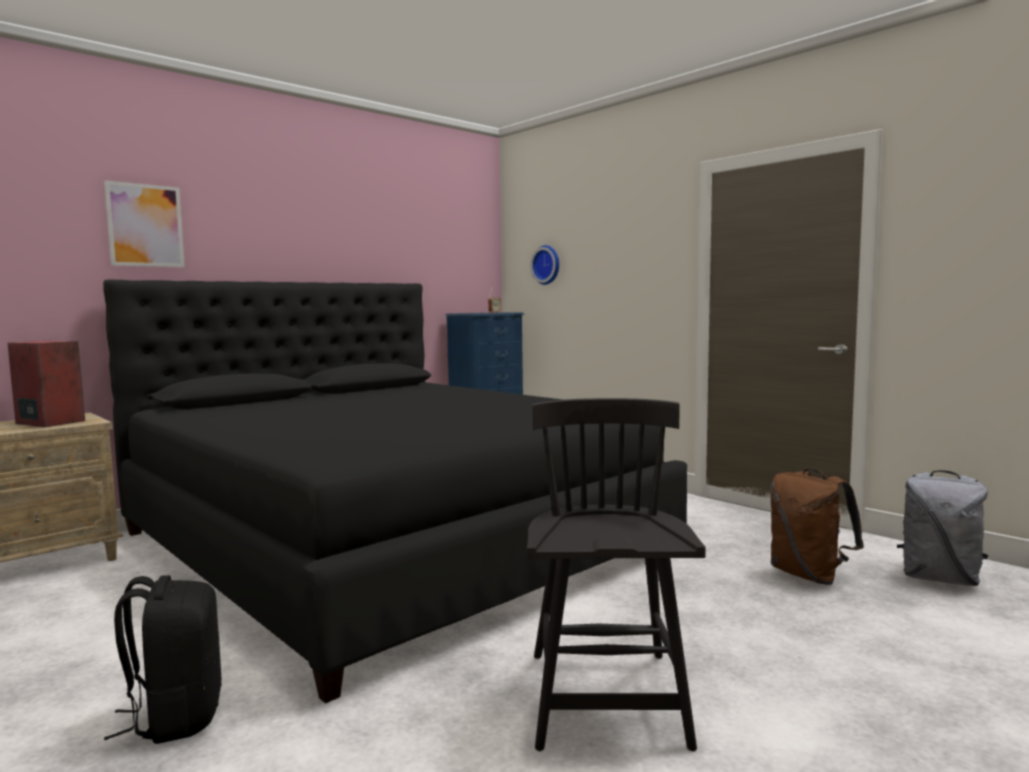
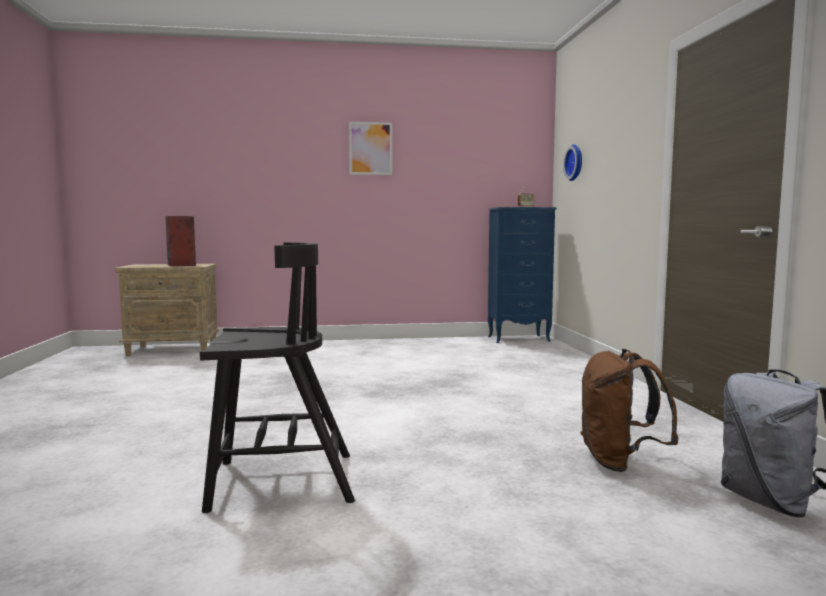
camera: 35 degrees right, 0 degrees up
black bed [103,280,687,703] -> none
picture [104,180,185,267] -> picture moved to [349,122,392,175]
black backpack [104,575,221,744] -> none
black chair [527,398,706,751] -> black chair turned 45 degrees clockwise [200,242,355,513]

